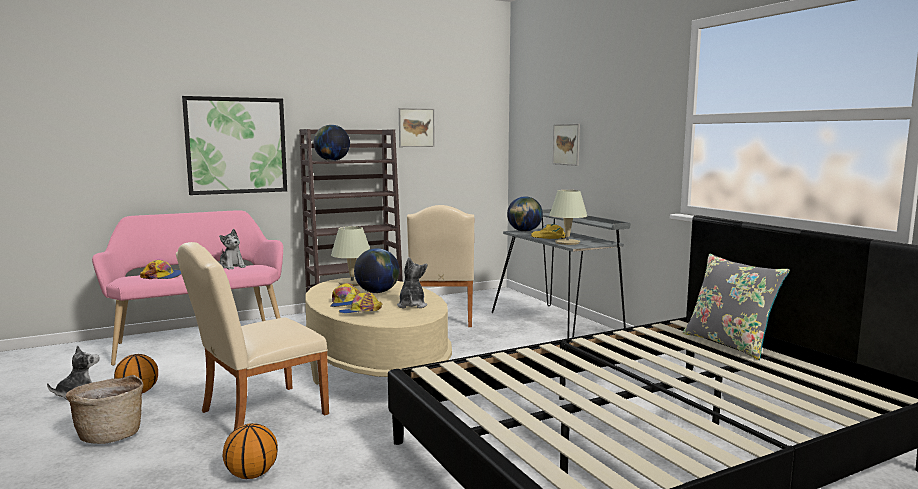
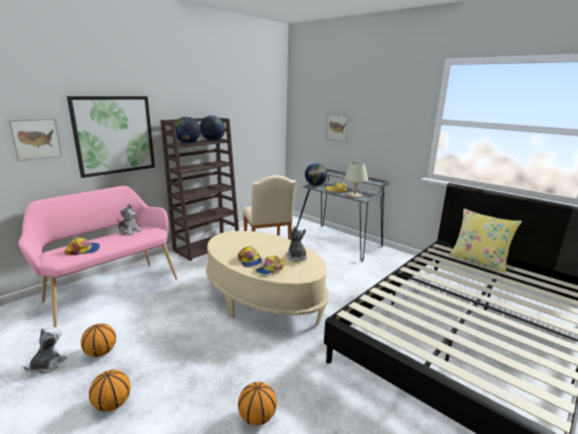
camera: 20 degrees left, 10 degrees up
basket [66,375,144,444] -> basketball [89,370,131,412]
beige chair [176,242,329,430] -> none
beige table lamp [331,226,370,286] -> none
globe [354,248,400,293] -> globe moved to [200,115,225,141]
picture [399,108,435,147] -> picture moved to [8,118,63,161]
grey pillow [683,254,790,360] -> yellow pillow [449,208,522,272]

